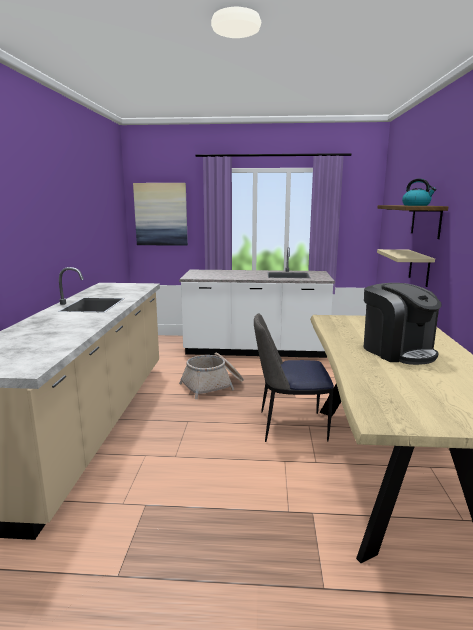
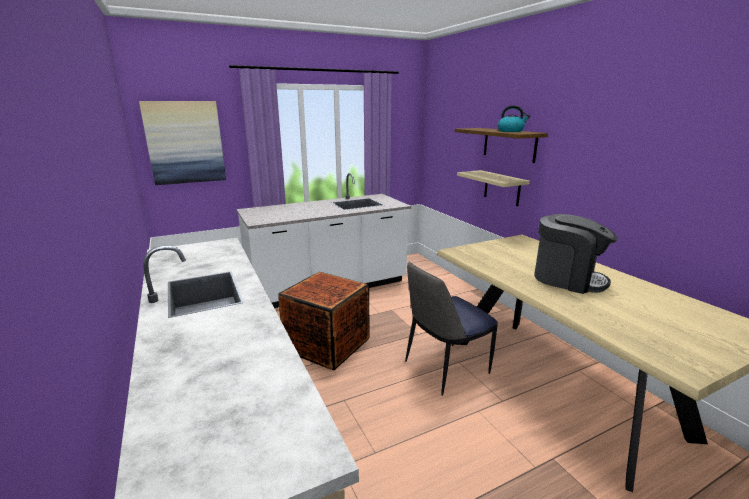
camera: 30 degrees left, 5 degrees up
basket [179,353,244,399] -> crate [278,272,370,370]

